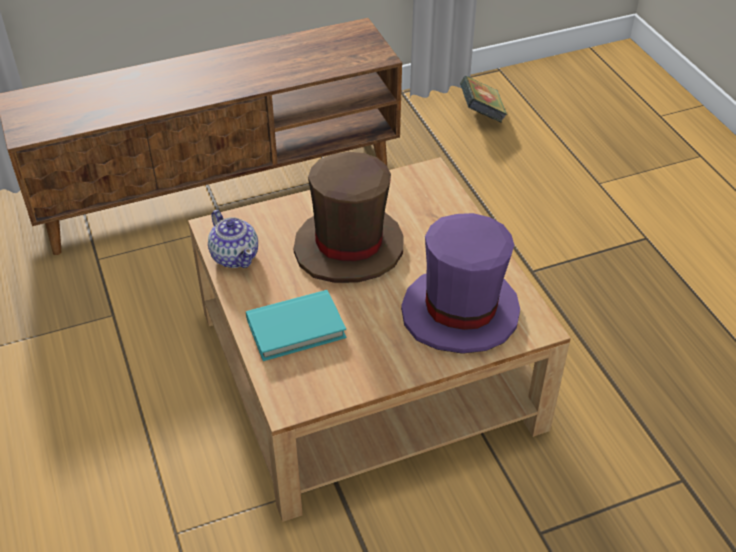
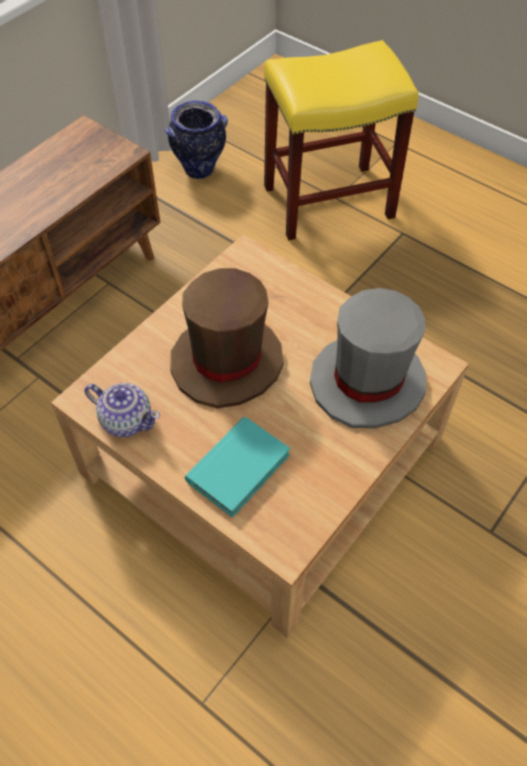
camera: 30 degrees left, 10 degrees up
purple hat [401,213,520,354] -> grey hat [310,288,426,428]
book [460,76,507,123] -> vase [165,101,228,179]
none -> yellow stool [264,40,418,241]

